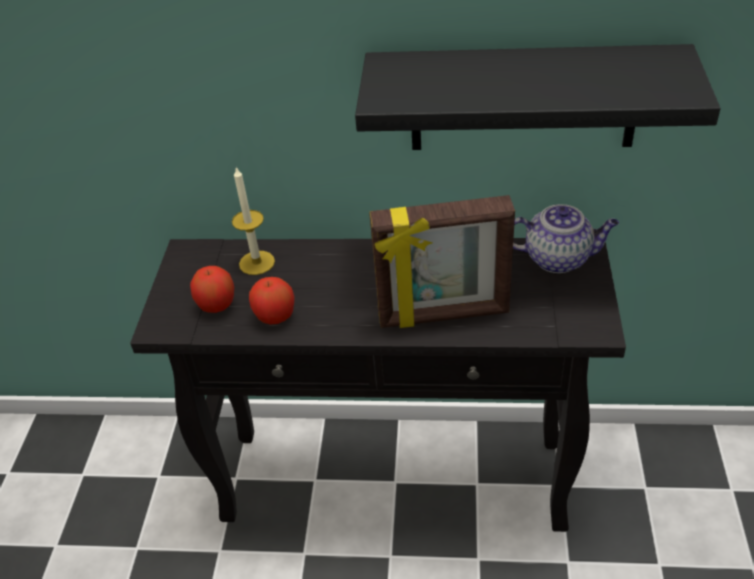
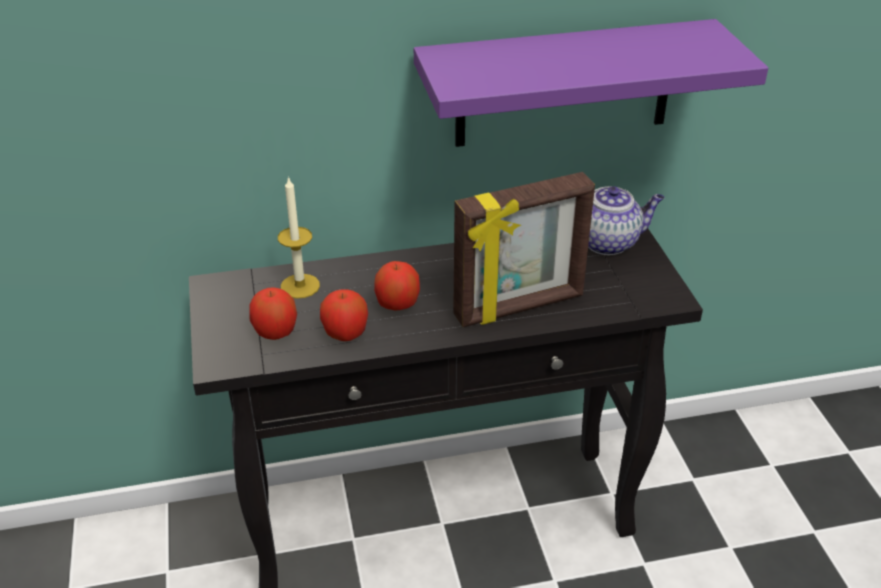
camera: 20 degrees left, 5 degrees down
black shelf [355,44,721,150] -> purple shelf [414,19,768,147]
none -> apple [374,261,420,311]

